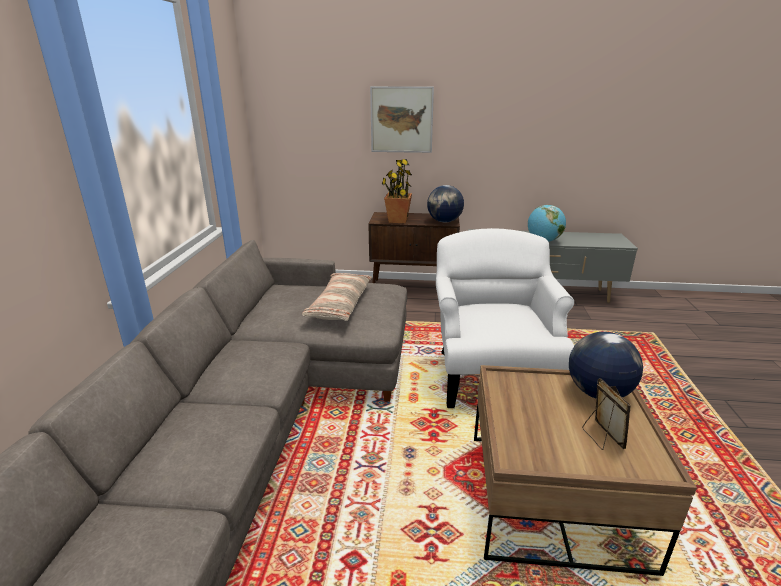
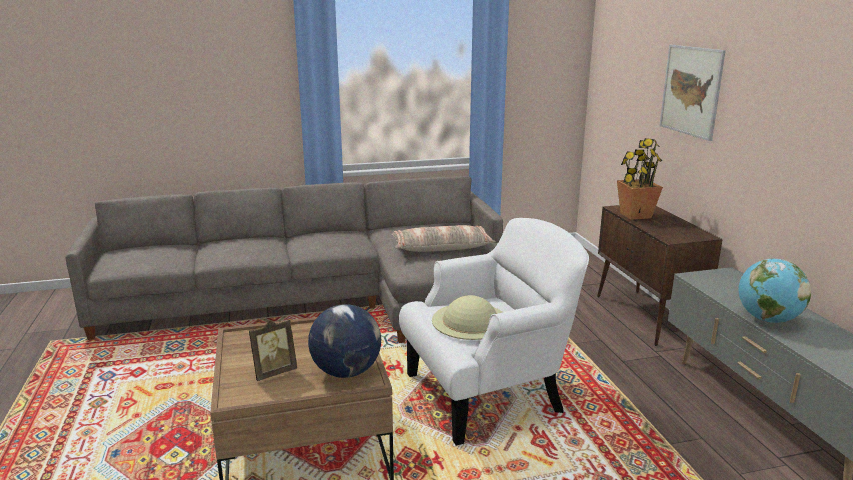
camera: 70 degrees right, 5 degrees down
globe [427,185,464,222] -> none
none -> beige hat [432,295,502,340]

